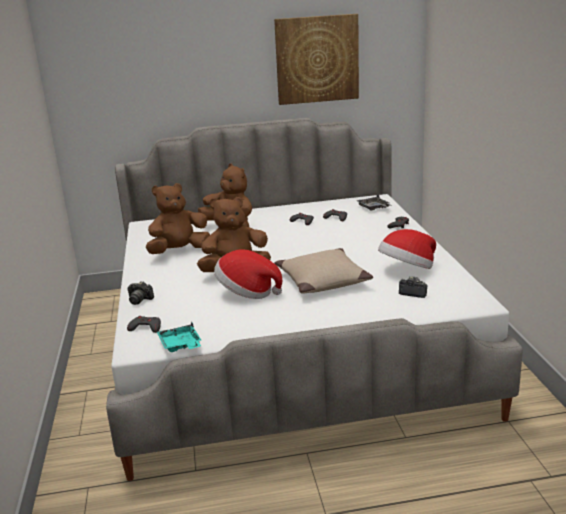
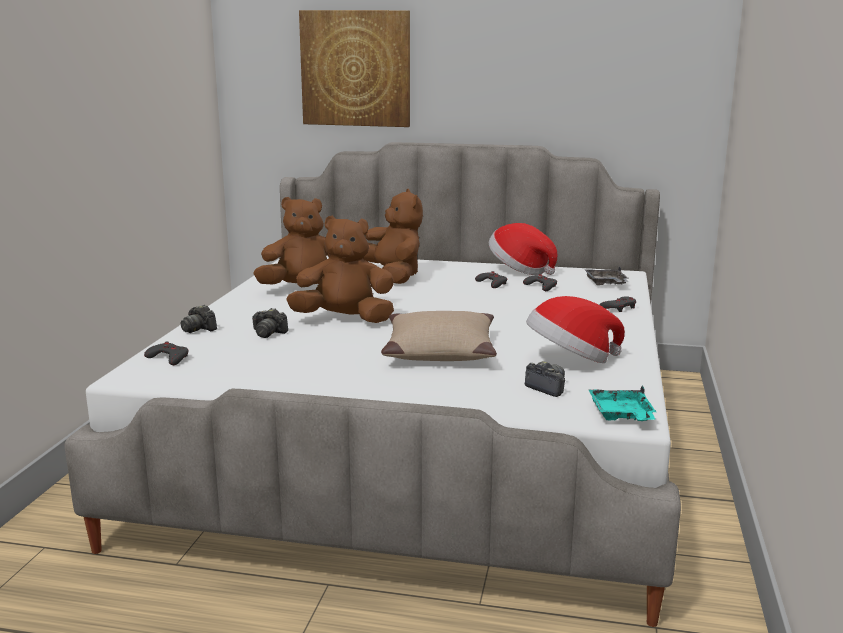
camera: 20 degrees right, 5 degrees down
turquoise tray [157,321,201,352] -> turquoise tray moved to [589,386,656,421]
hat [214,249,282,299] -> hat moved to [489,223,557,275]
picture [274,14,359,105] -> picture moved to [299,10,410,127]
none -> camera [252,308,288,338]

